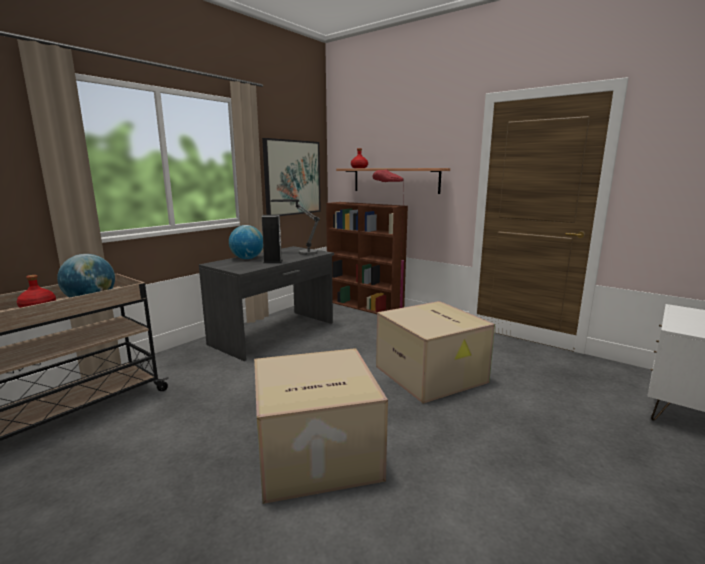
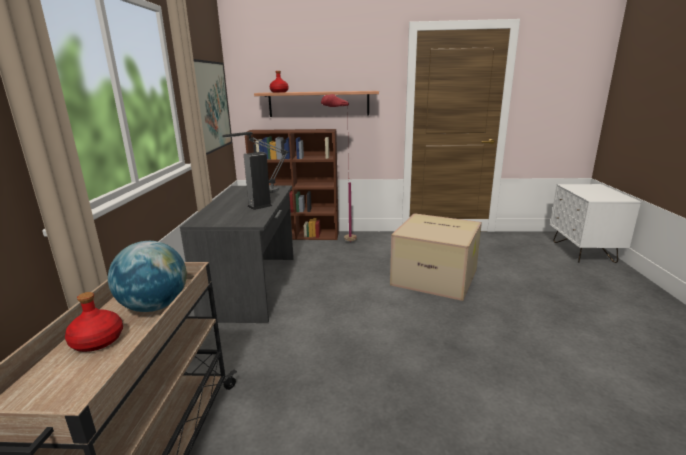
camera: 35 degrees left, 5 degrees up
globe [229,225,263,259] -> none
cardboard box [254,348,388,504] -> none

